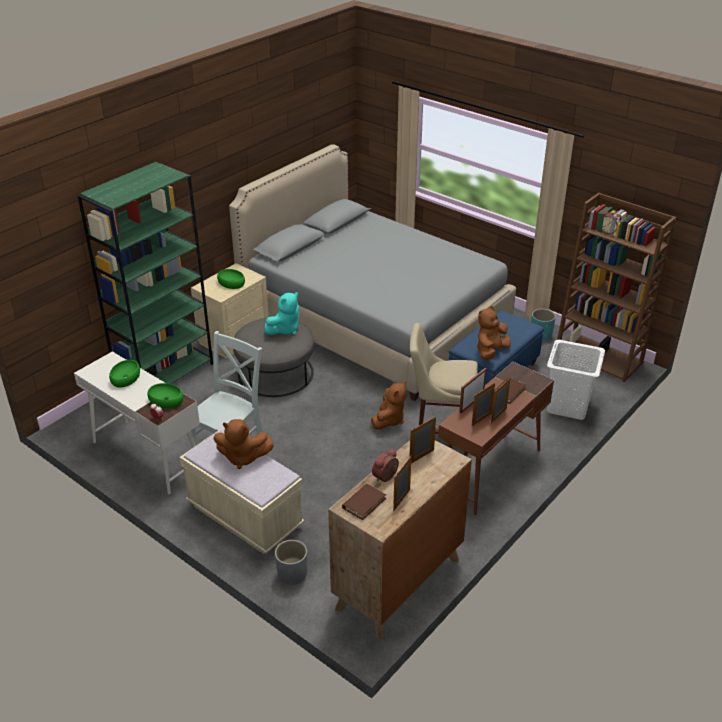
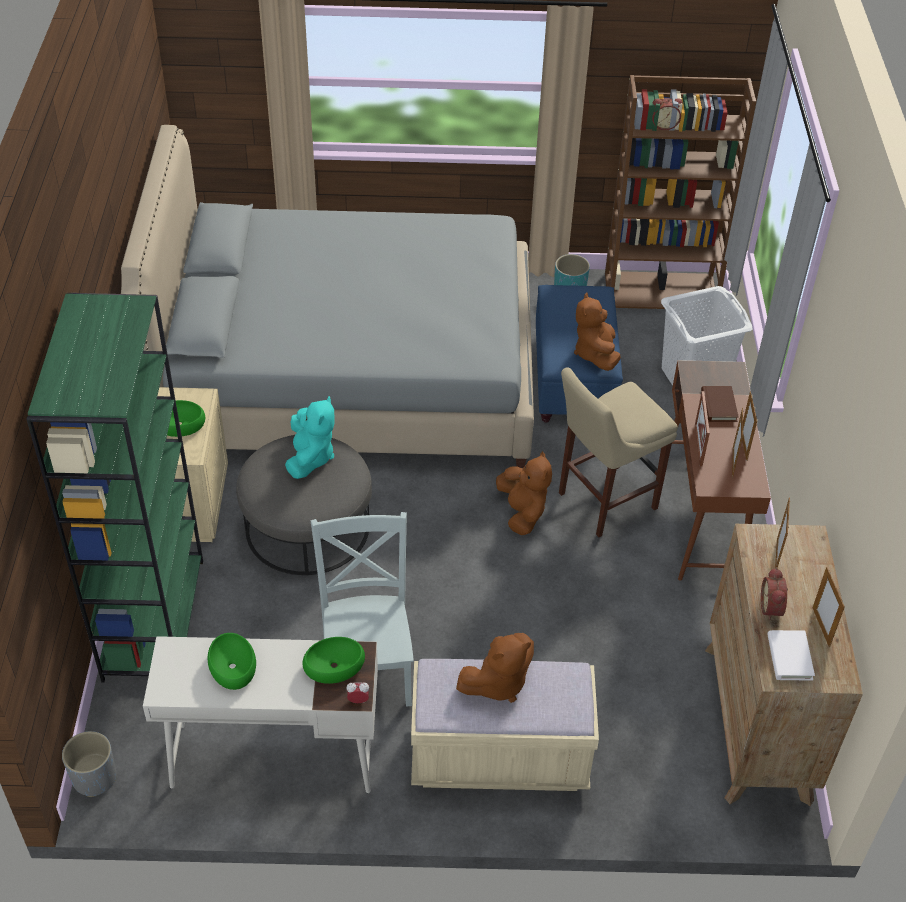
camera: 40 degrees left, 10 degrees up
grey planter [275,540,307,585] -> grey planter moved to [62,731,116,797]
brown book [342,483,386,520] -> white book [768,630,815,680]

